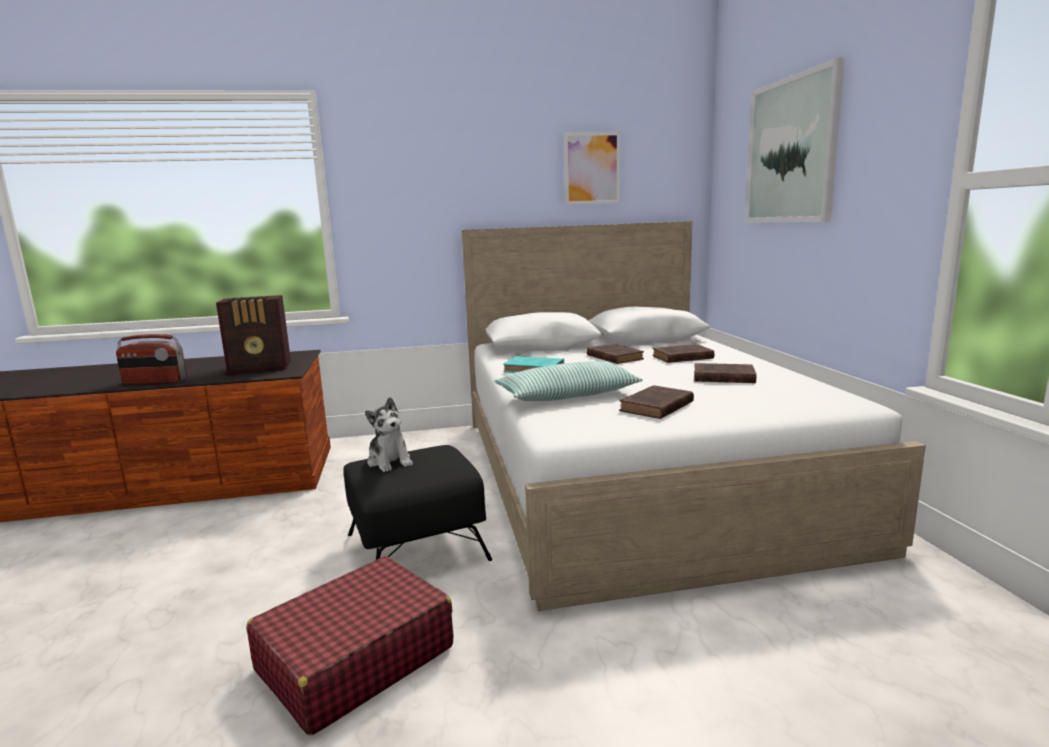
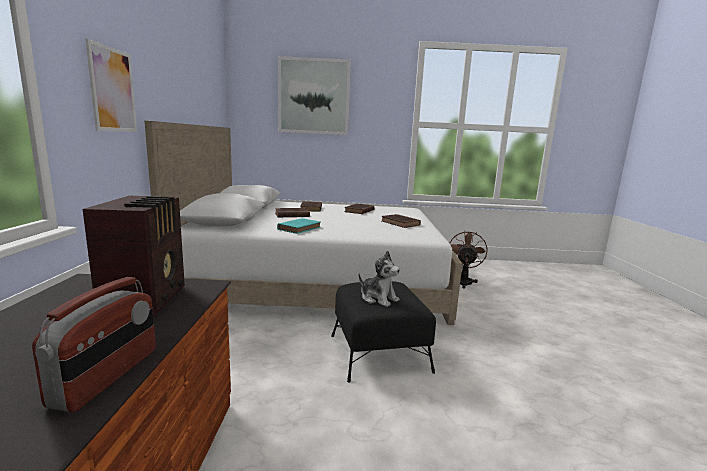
camera: 80 degrees left, 0 degrees up
red suitcase [246,556,453,735] -> none
plush toy [365,397,413,472] -> plush toy turned 60 degrees clockwise [359,251,400,307]
pillow [495,361,643,401] -> none
picture [564,132,620,205] -> picture moved to [85,39,137,132]
none -> brown fan [450,231,487,289]

